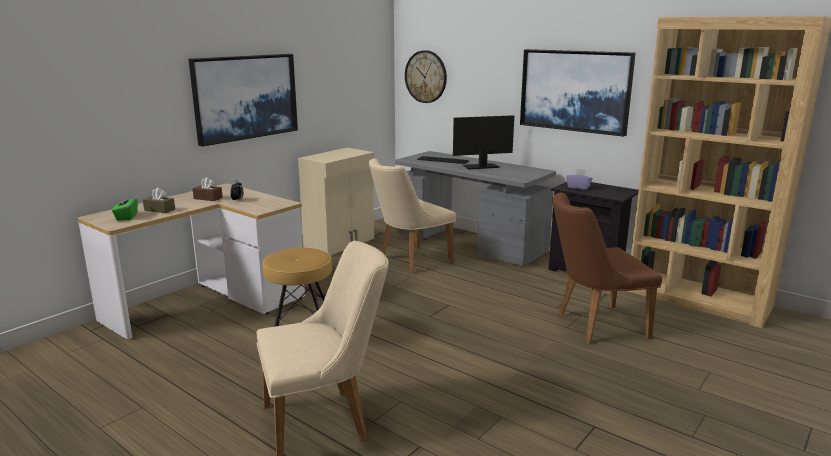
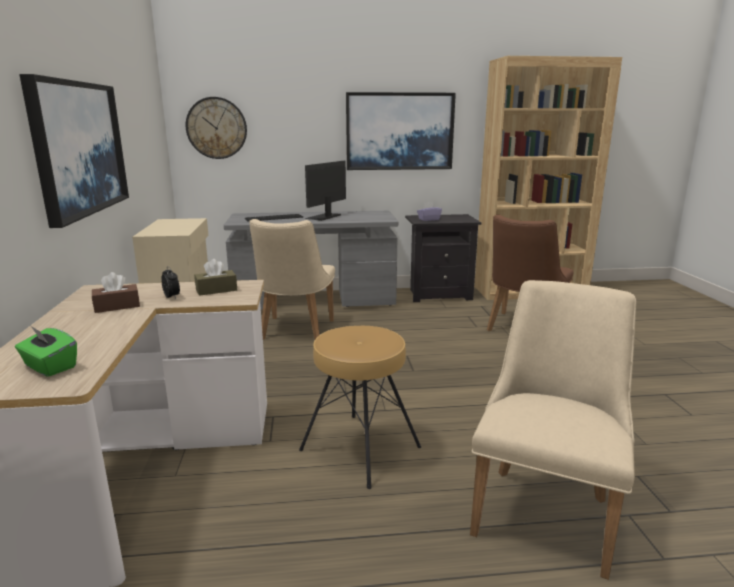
camera: 45 degrees left, 0 degrees up
brown tissue box [143,188,175,213] -> brown tissue box moved to [194,259,237,296]

